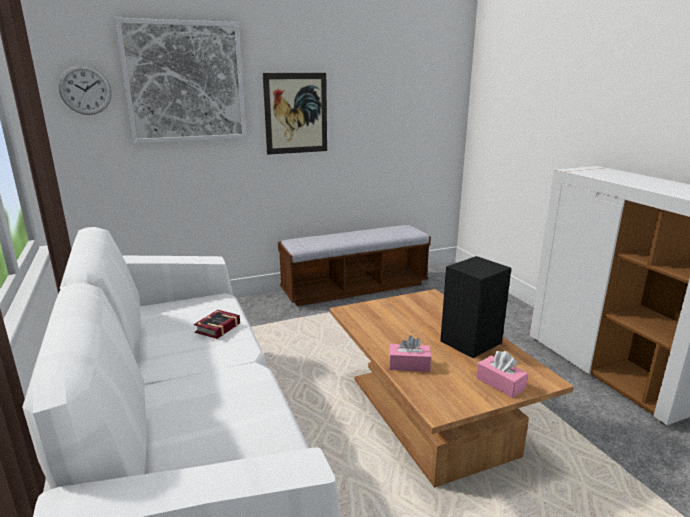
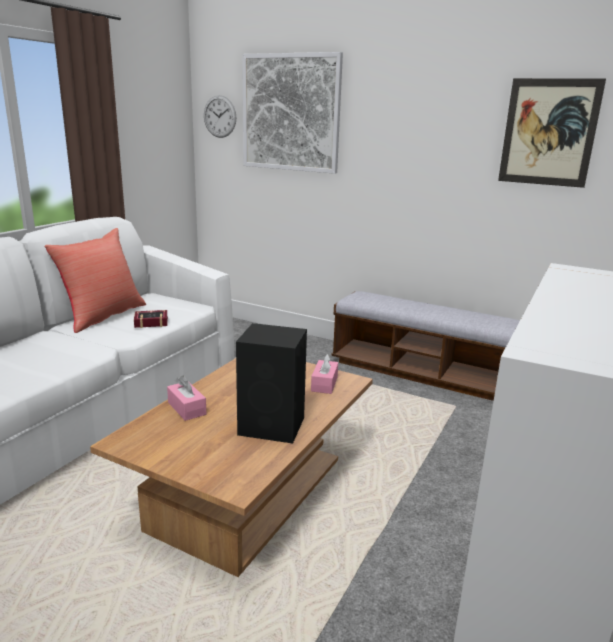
camera: 50 degrees right, 0 degrees up
picture [263,73,327,155] -> picture moved to [498,78,606,188]
pink tissue box [476,351,528,398] -> pink tissue box moved to [311,354,338,394]
none -> red pillow [45,228,146,333]

